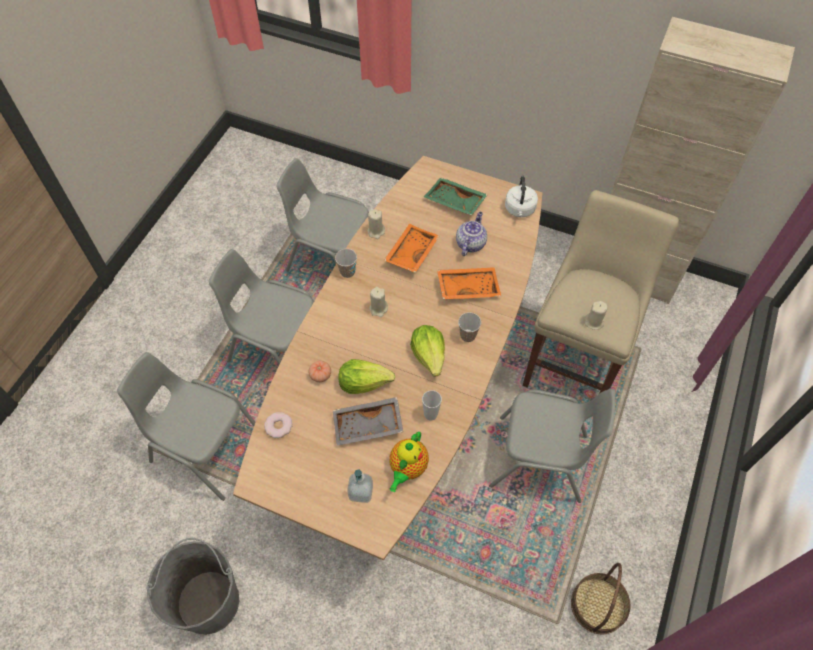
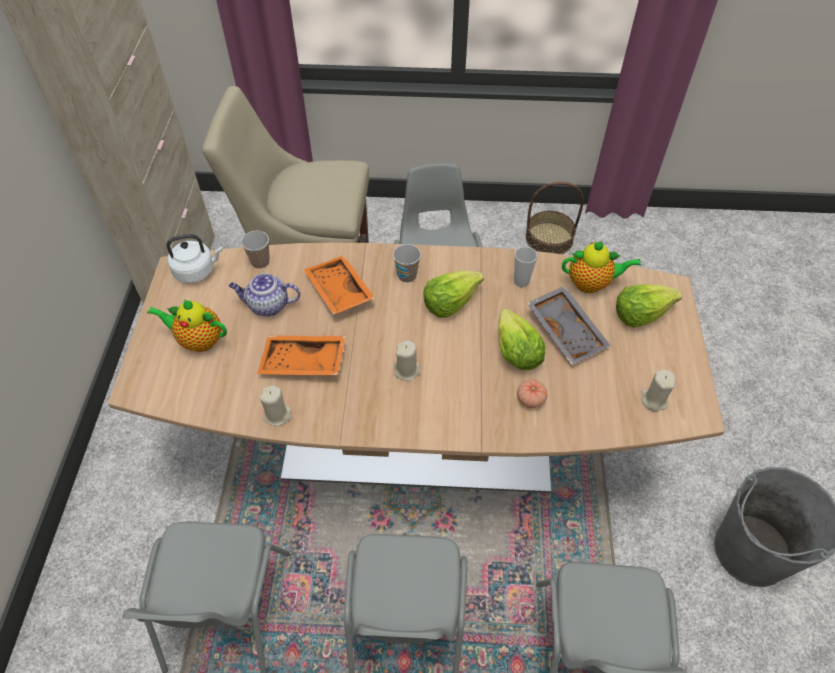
camera: 110 degrees left, 5 degrees down
donut [264,412,293,438] -> none
cup [335,249,357,278] -> cup moved to [241,231,270,269]
soap dispenser [347,469,373,503] -> lettuce [616,284,682,328]
green tray [424,177,488,216] -> teapot [147,299,227,352]
beige candle [585,301,607,330] -> beige candle moved to [641,370,676,412]

